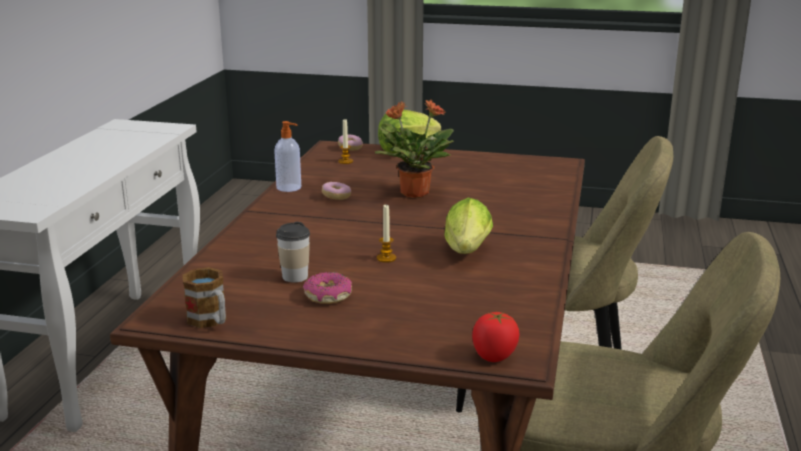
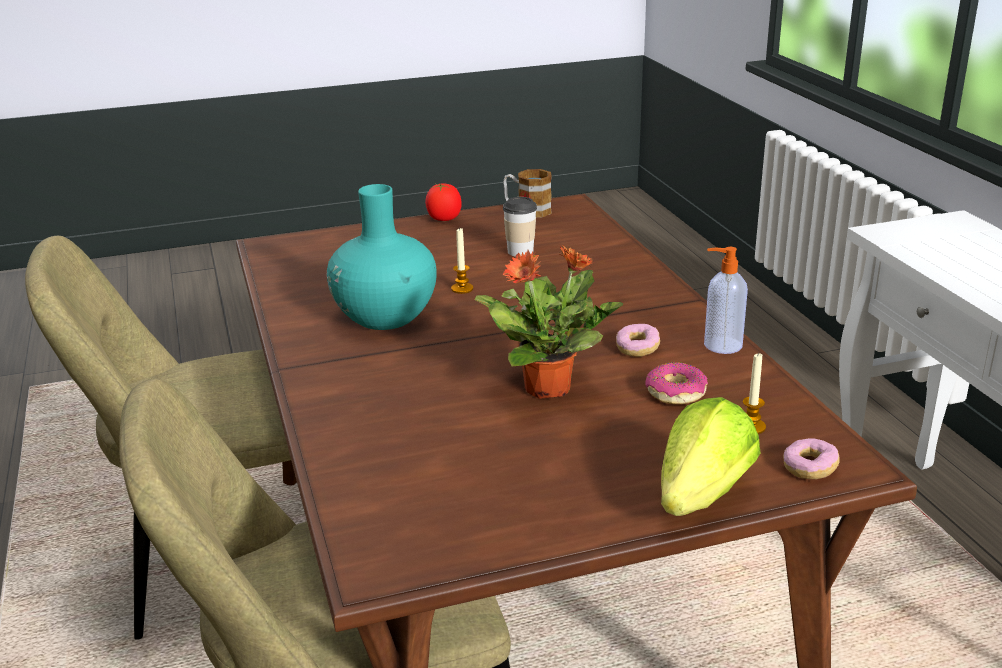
camera: 150 degrees right, 5 degrees up
donut [303,272,352,304] -> donut moved to [645,362,708,404]
lettuce [444,197,493,254] -> turquoise vase [327,184,437,330]
tomato [472,312,519,362] -> tomato moved to [425,183,462,221]

